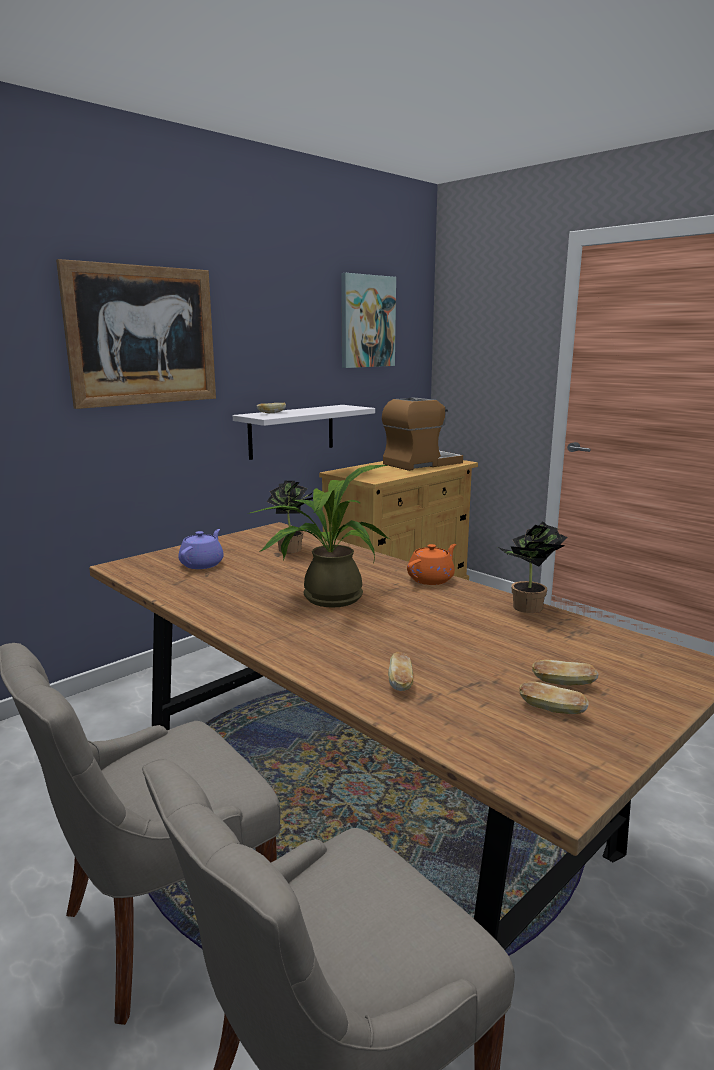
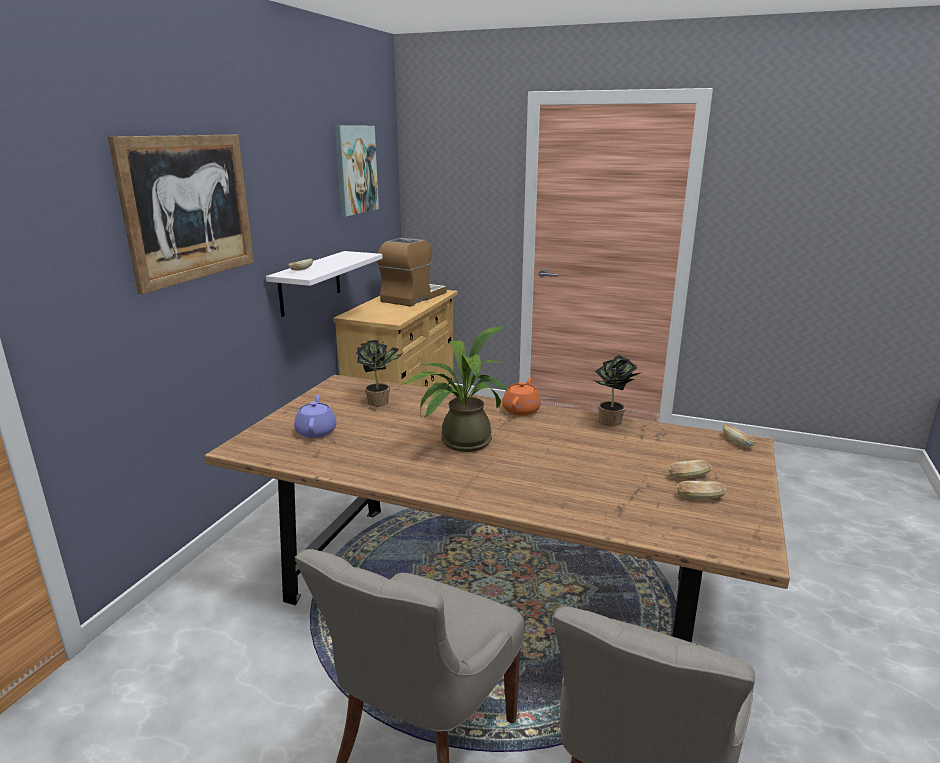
camera: 25 degrees left, 5 degrees up
bread [388,652,413,691] -> bread moved to [723,424,756,447]

